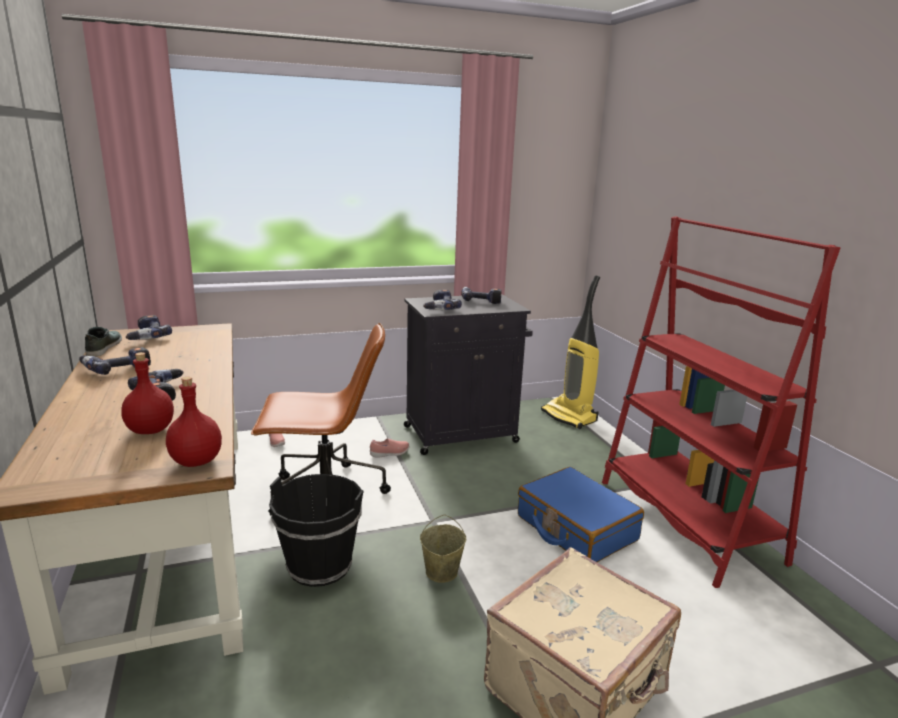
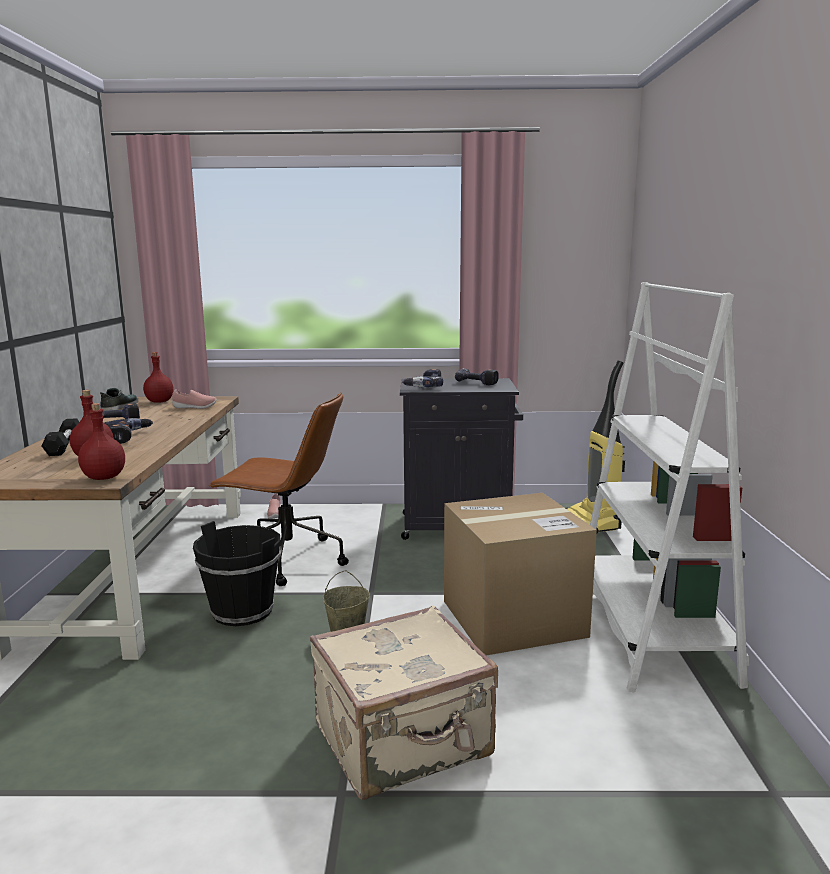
camera: 20 degrees right, 5 degrees down
power drill [126,315,172,340] -> red bottle [143,352,174,403]
pink shoe [370,438,409,458] -> pink shoe moved to [172,389,217,409]
blue suitcase [518,467,644,562] -> cardboard box [444,493,597,656]
red bookcase [602,217,840,588] -> white bookcase [590,282,749,692]
none -> black dumbbell [42,418,79,456]

